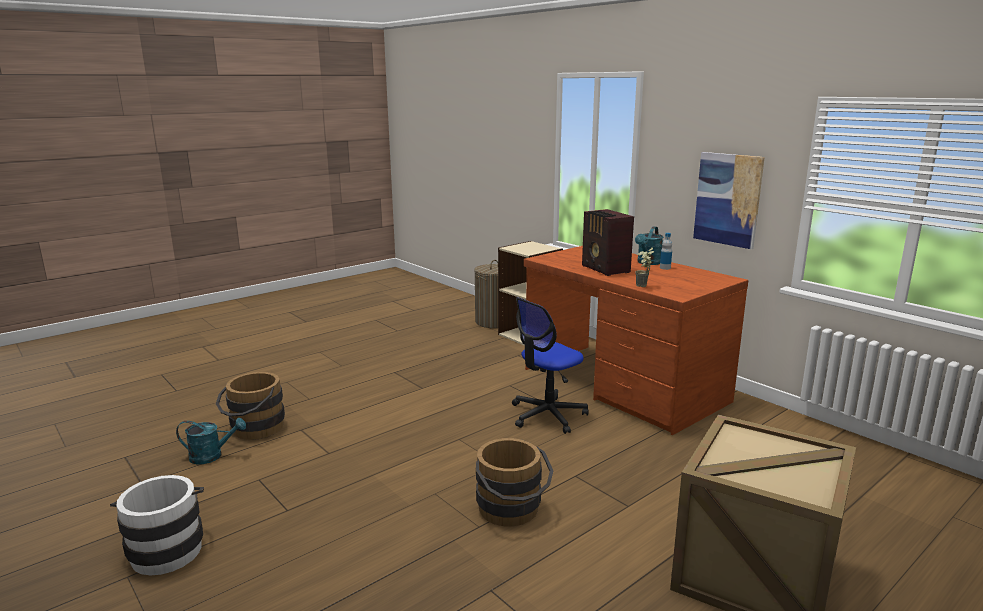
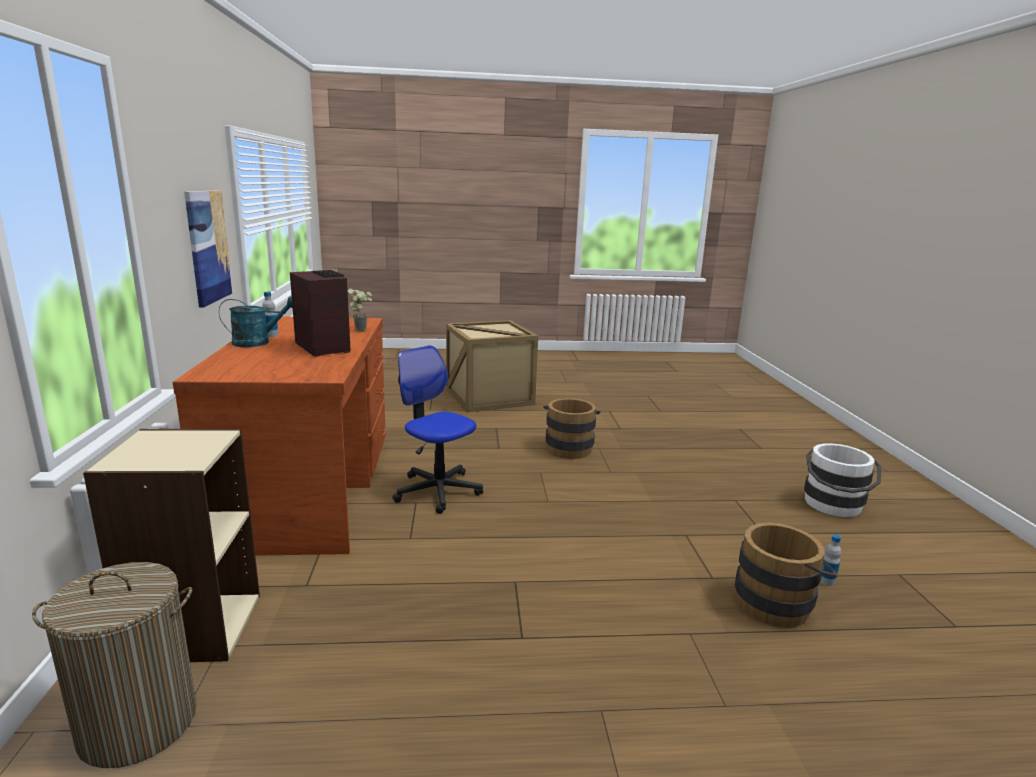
camera: 145 degrees left, 0 degrees up
turquoise watering can [176,418,246,464] -> bottle [820,534,841,586]
office chair [512,297,589,434] -> office chair turned 135 degrees counterclockwise [392,345,483,514]
radio [582,209,634,276] -> radio turned 45 degrees counterclockwise [290,270,351,357]

